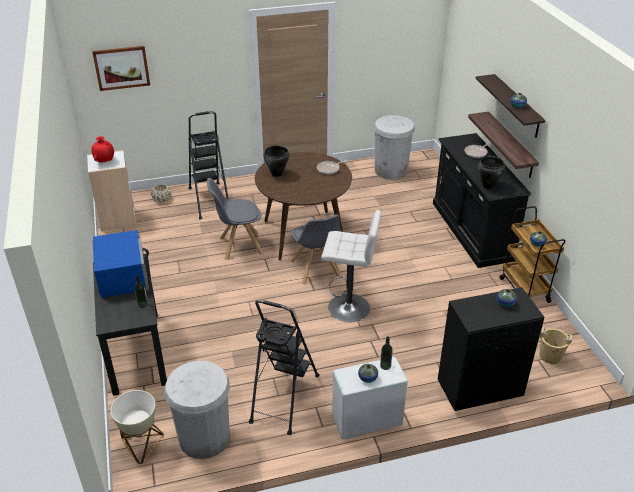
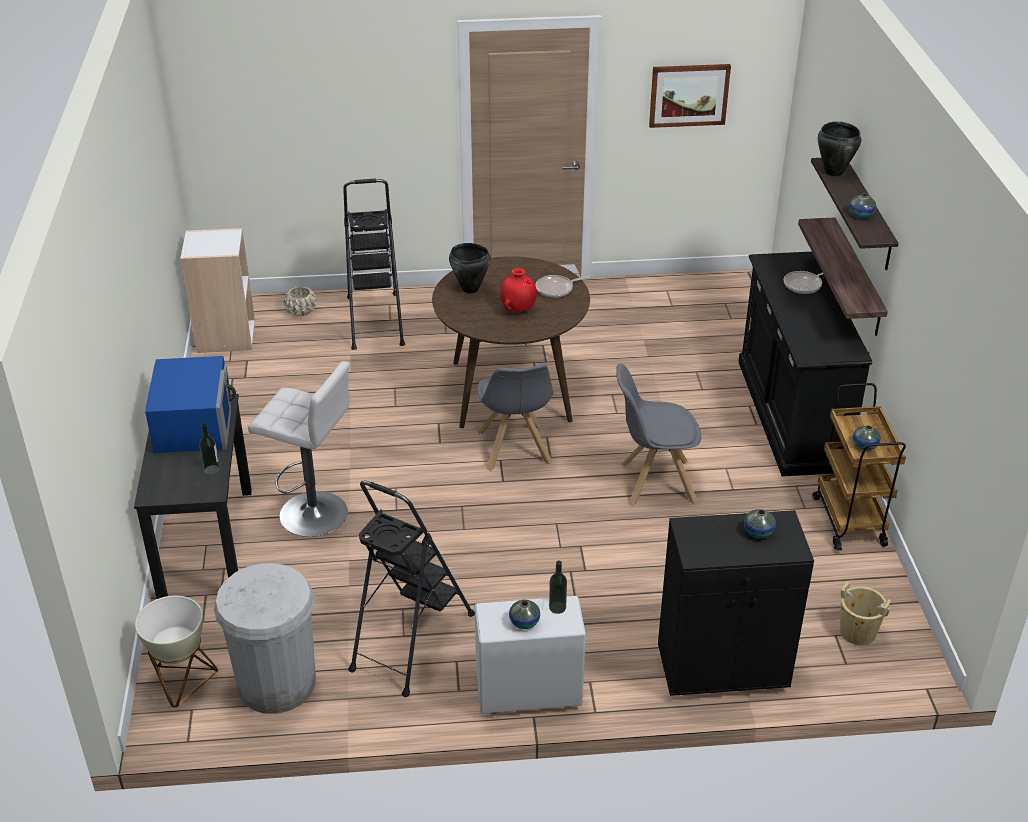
camera: 10 degrees right, 0 degrees up
red vase [91,136,114,163] -> red vase moved to [500,268,537,312]
picture [92,46,150,91] -> picture moved to [649,64,731,128]
grey chair [207,178,264,260] -> grey chair moved to [616,364,702,506]
white stool [321,210,381,322] -> white stool moved to [248,361,350,537]
white trash can [373,115,415,180] -> none
black cooking pot [478,156,505,189] -> black cooking pot moved to [818,121,861,176]

